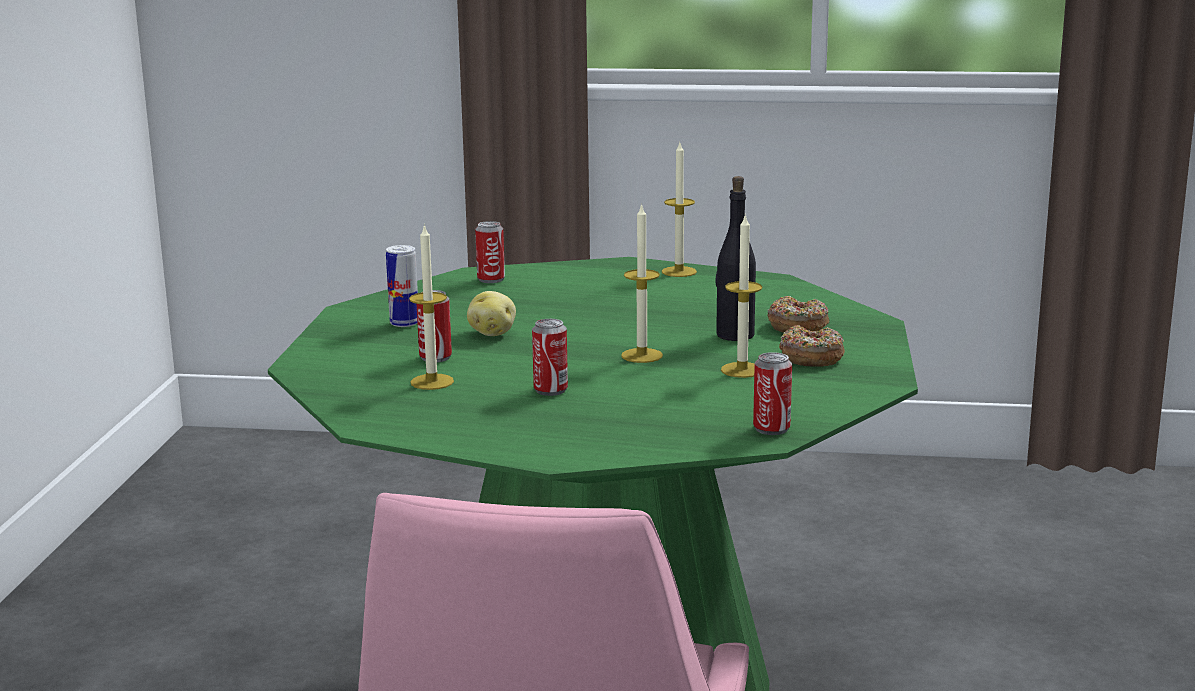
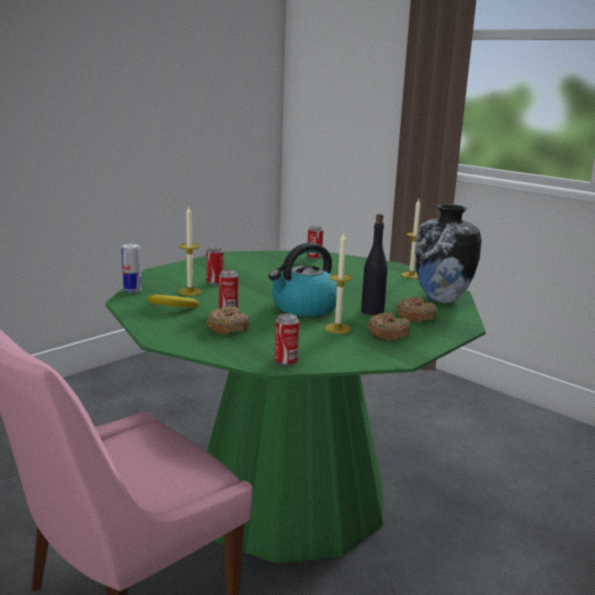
camera: 35 degrees right, 0 degrees up
can [386,245,418,327] -> can moved to [122,244,142,293]
potato [467,291,516,336] -> none
candle [621,203,663,363] -> kettle [268,243,337,316]
none -> banana [147,295,199,308]
none -> donut [207,307,249,335]
none -> vase [415,204,481,303]

